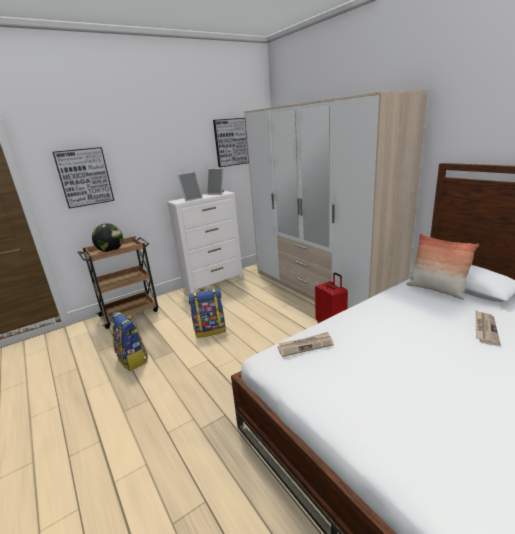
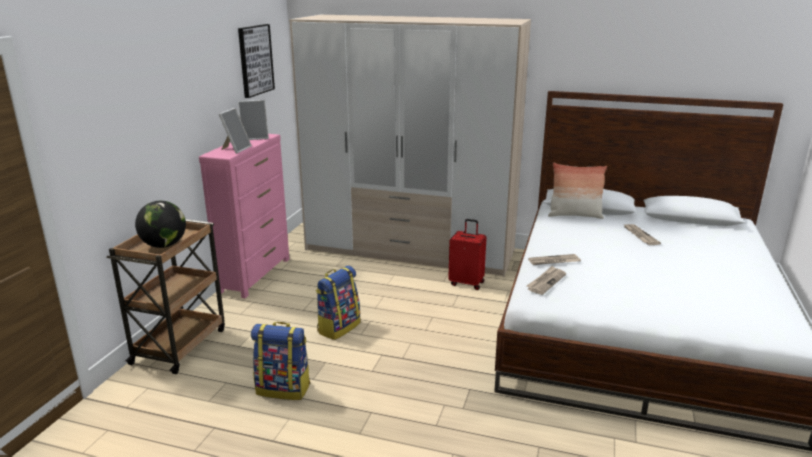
camera: 40 degrees left, 0 degrees up
picture [53,147,114,209] -> none
white dresser [167,191,243,294] -> pink dresser [199,134,289,298]
none -> newspaper [528,254,581,265]

